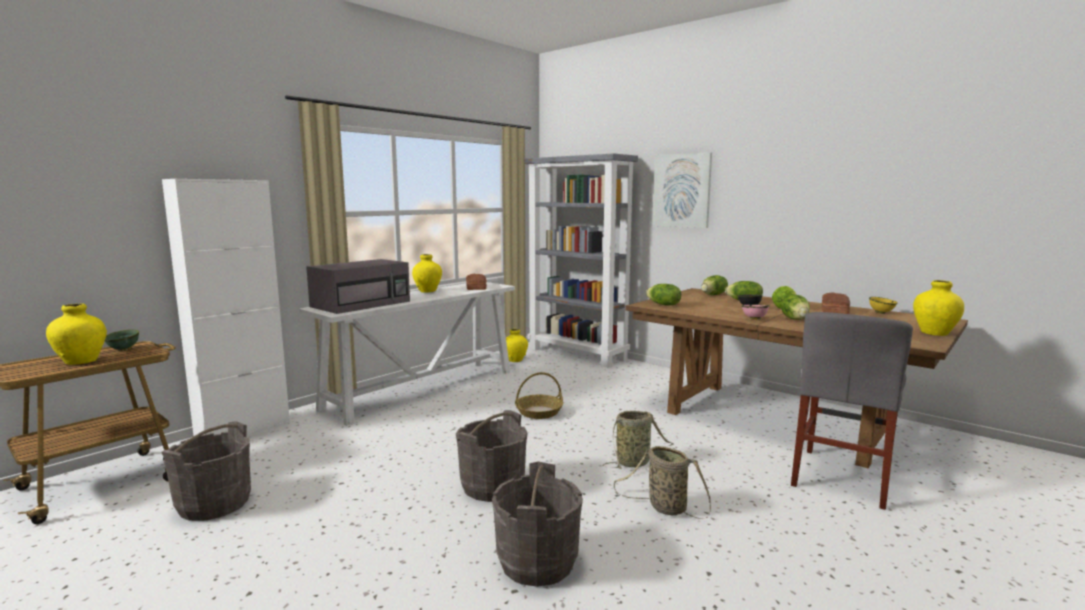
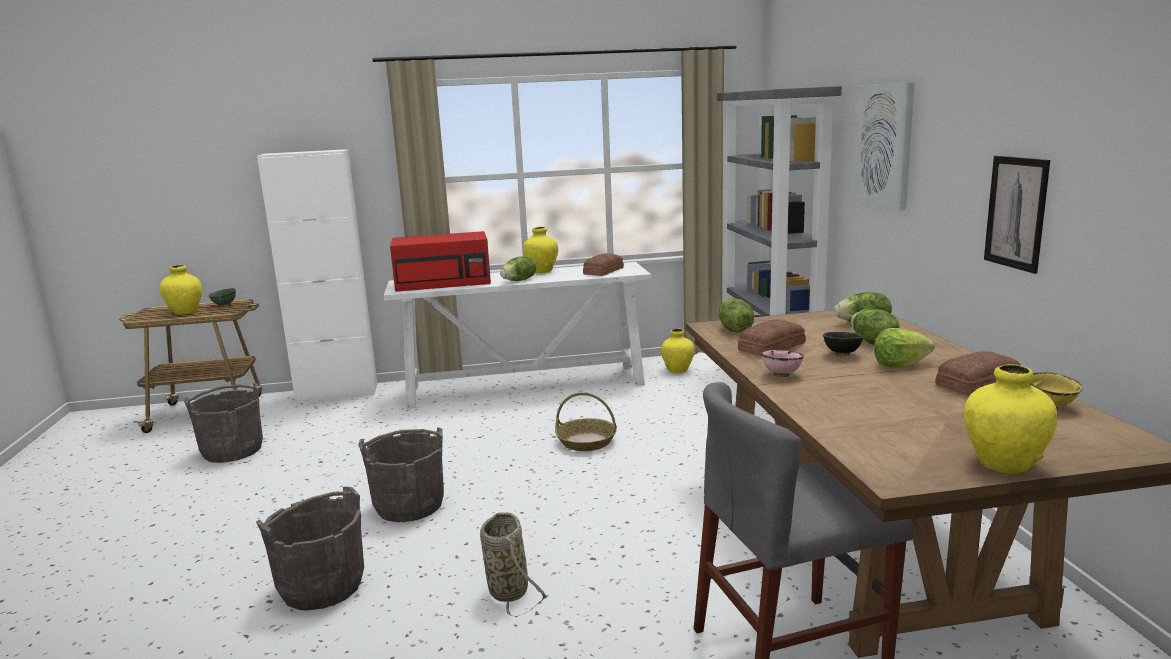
camera: 40 degrees right, 5 degrees up
grey microwave [306,259,410,314] -> red microwave [390,231,491,292]
basket [603,410,673,469] -> none
lettuce [781,294,810,320] -> lettuce moved to [500,256,536,281]
none -> bread [738,320,806,356]
none -> picture [984,156,1050,274]

